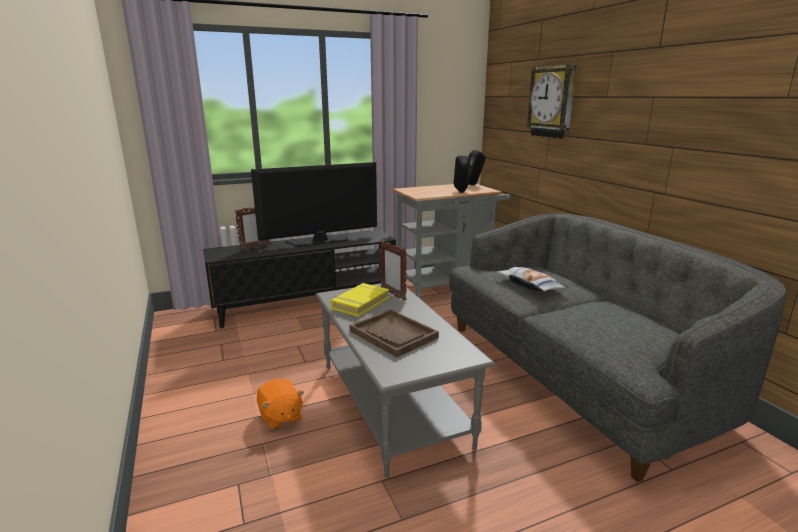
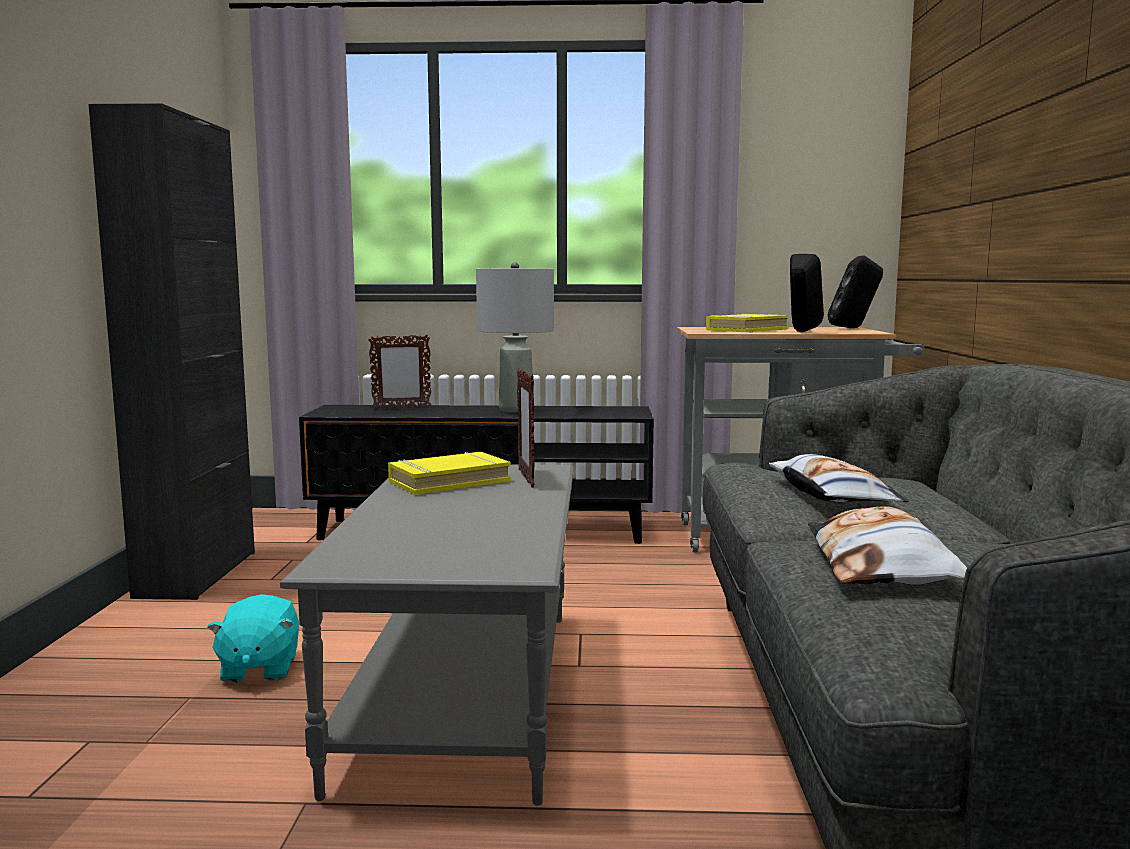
camera: 25 degrees right, 10 degrees down
television [251,162,377,247] -> grey table lamp [476,262,554,413]
orange plush toy [257,379,304,430] -> turquoise plush toy [207,594,299,683]
brown tray [349,309,439,357] -> none
wall clock [526,65,577,139] -> none
none -> black cabinet [89,103,255,600]
none -> yellow book [706,314,789,332]
none -> pillow [808,506,967,585]

